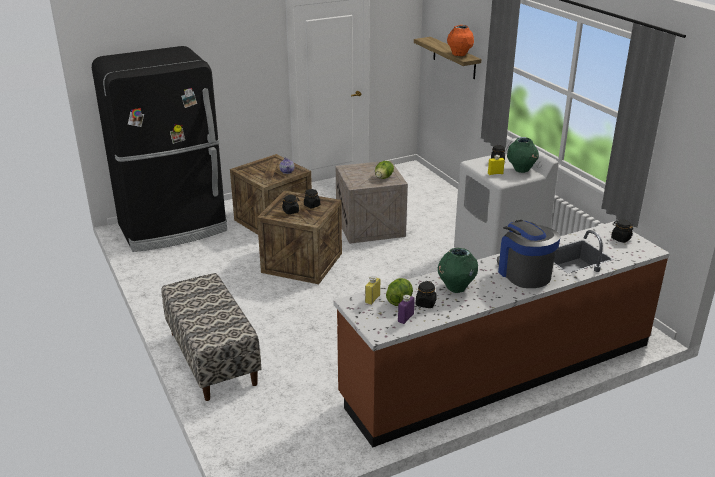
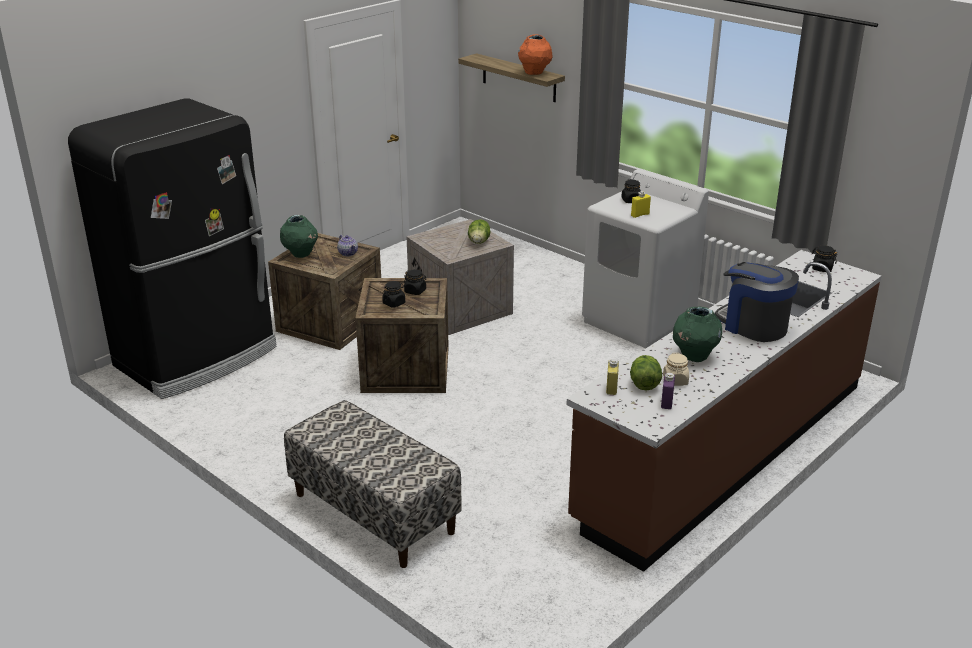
camera: 20 degrees left, 0 degrees up
black jar [416,281,437,308] -> beige jar [663,353,689,386]
green vase [507,137,539,173] -> green vase moved to [280,215,318,258]

